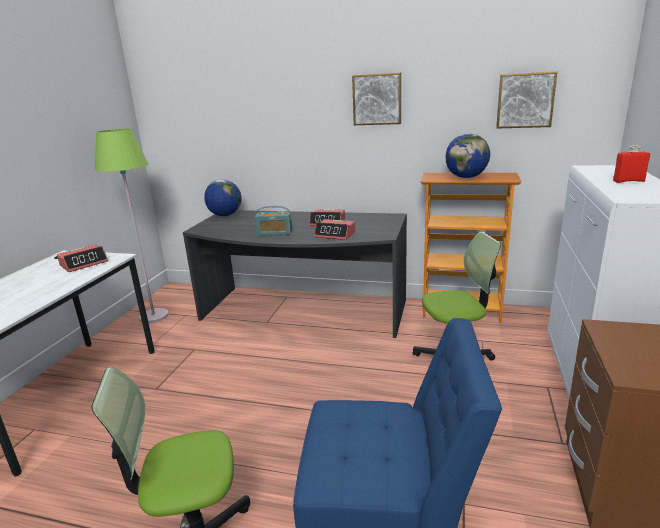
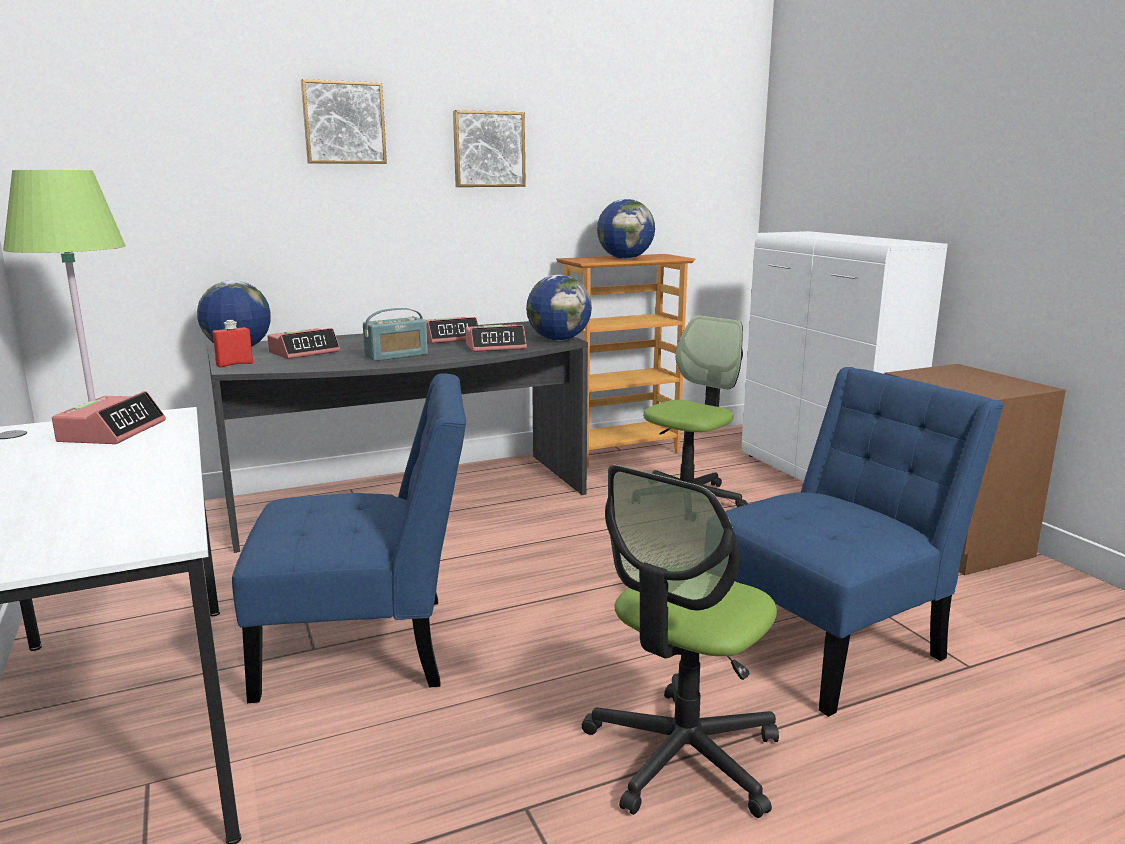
camera: 40 degrees left, 5 degrees down
picture [496,72,557,128] -> picture moved to [301,79,387,164]
red bottle [613,145,650,183] -> red bottle moved to [212,320,253,368]
none -> blue chair [232,373,466,703]
none -> alarm clock [267,328,340,359]
none -> globe [526,275,592,341]

